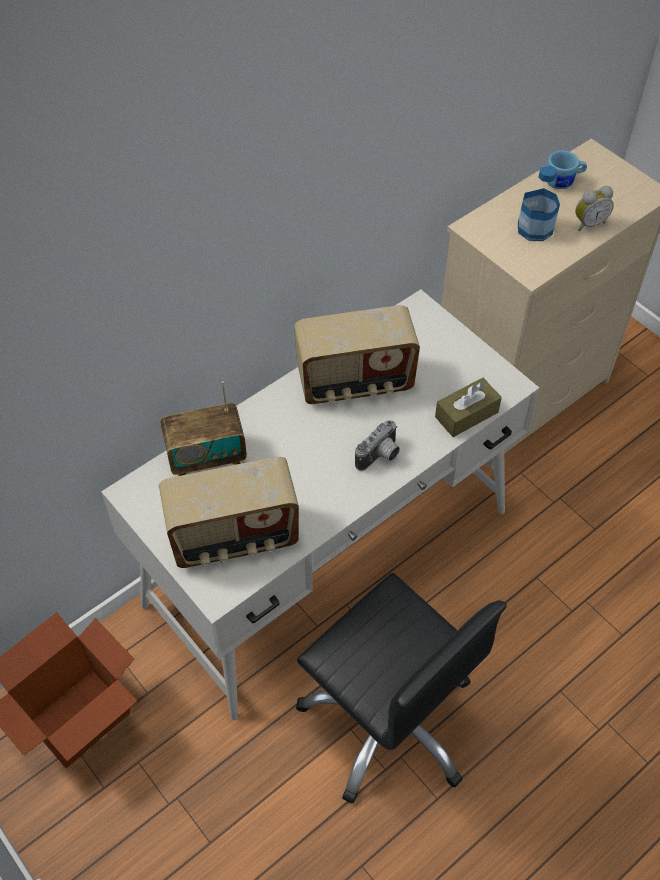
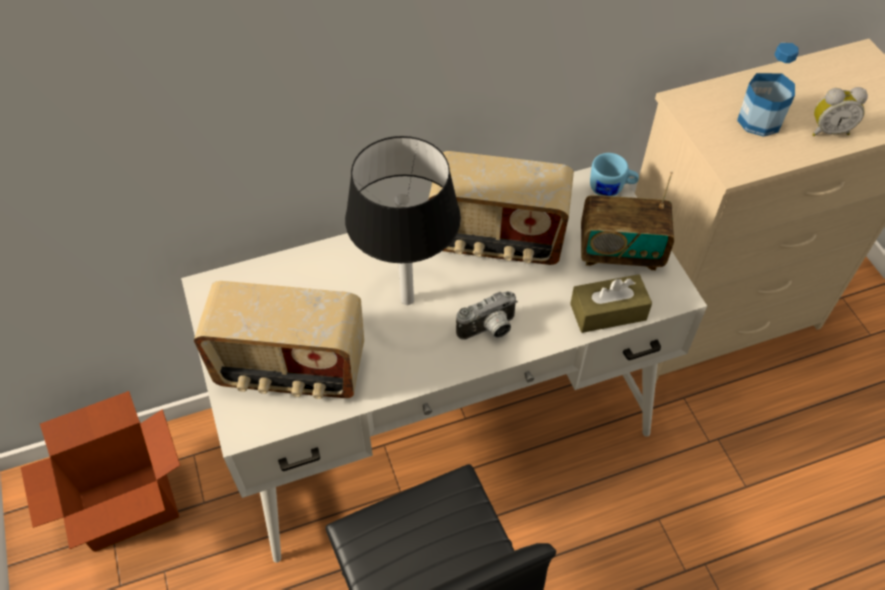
camera: 20 degrees right, 0 degrees up
radio [161,381,247,476] -> radio moved to [581,171,674,270]
blue mug [547,150,587,189] -> blue mug moved to [590,153,639,196]
none -> black table lamp [345,136,461,305]

